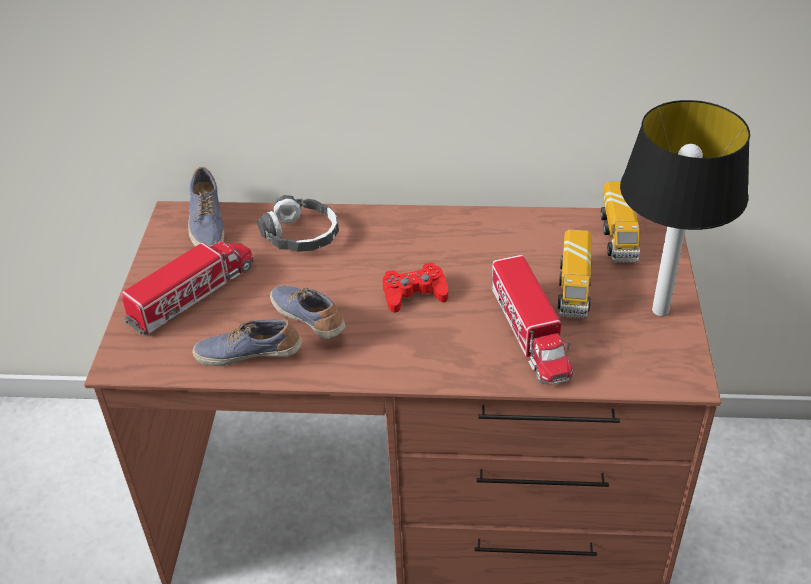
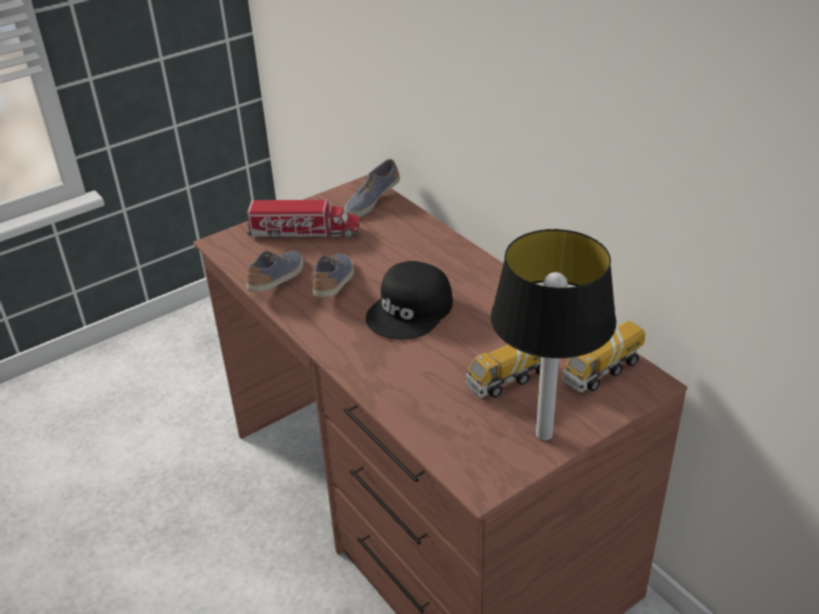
camera: 50 degrees right, 5 degrees down
shoe [192,319,302,366] -> shoe turned 60 degrees clockwise [246,251,304,291]
headphones [257,195,339,252] -> none
red game controller [383,262,448,313] -> black cap [366,261,453,340]
toy truck [491,255,573,385] -> none

